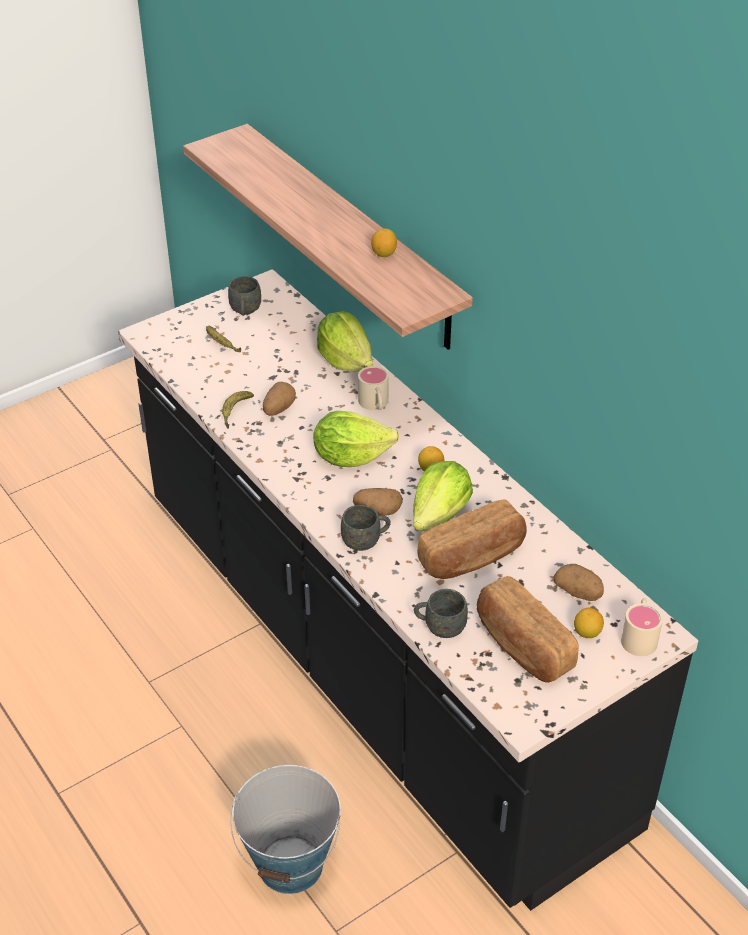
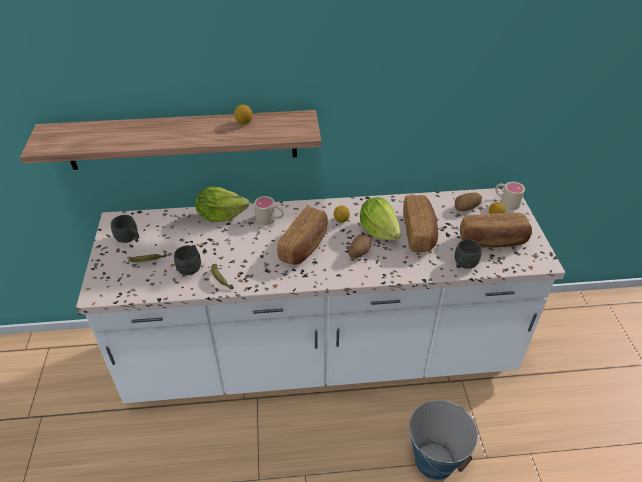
camera: 60 degrees left, 0 degrees up
black counter [118,269,698,911] -> white counter [76,188,565,403]
potato [263,382,296,416] -> none
lettuce [313,411,399,467] -> bread [277,206,328,265]
grey mug [341,505,391,551] -> grey mug moved to [174,245,201,275]

